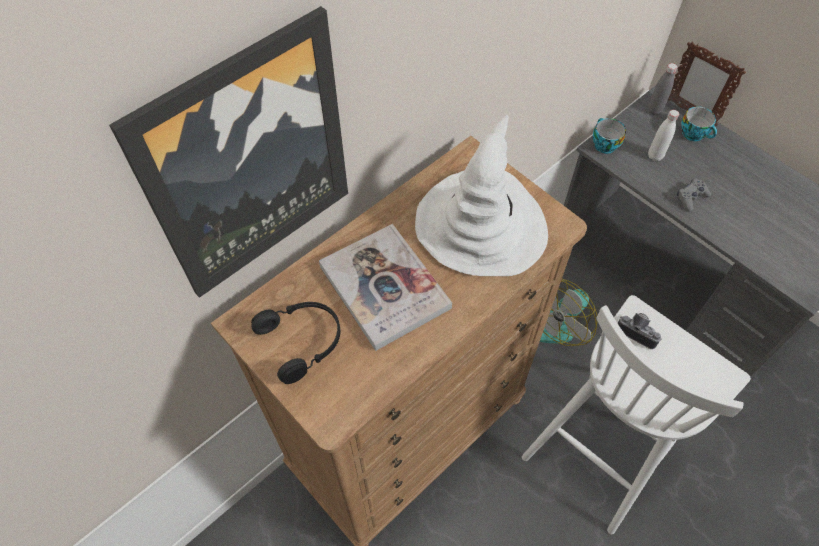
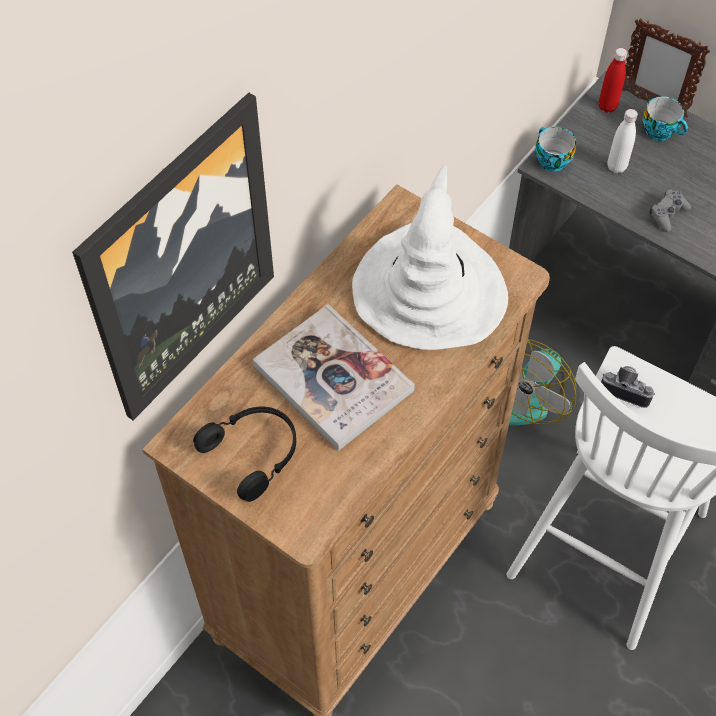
camera: 10 degrees left, 0 degrees up
grey bottle [648,63,677,115] -> red bottle [599,48,627,113]

